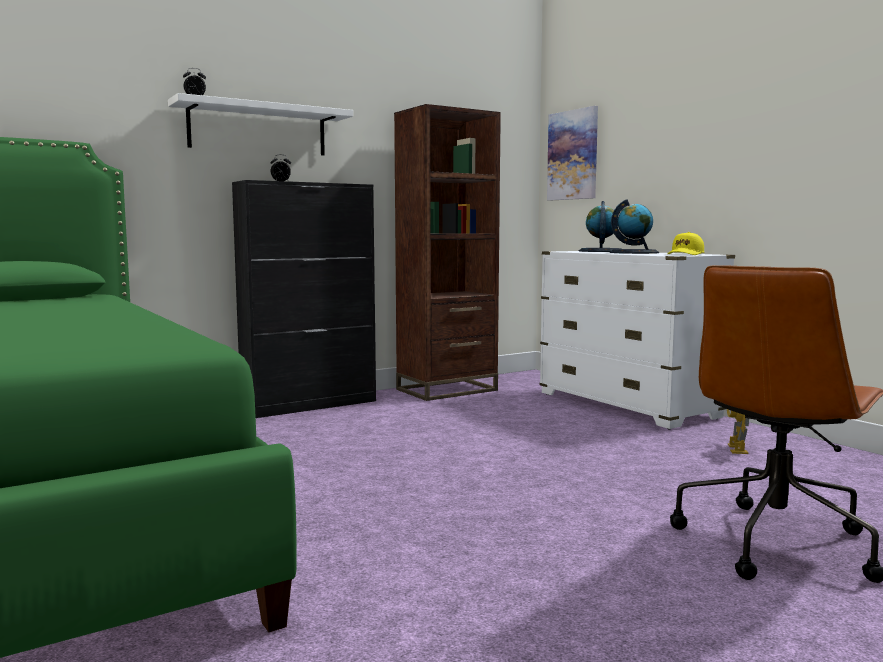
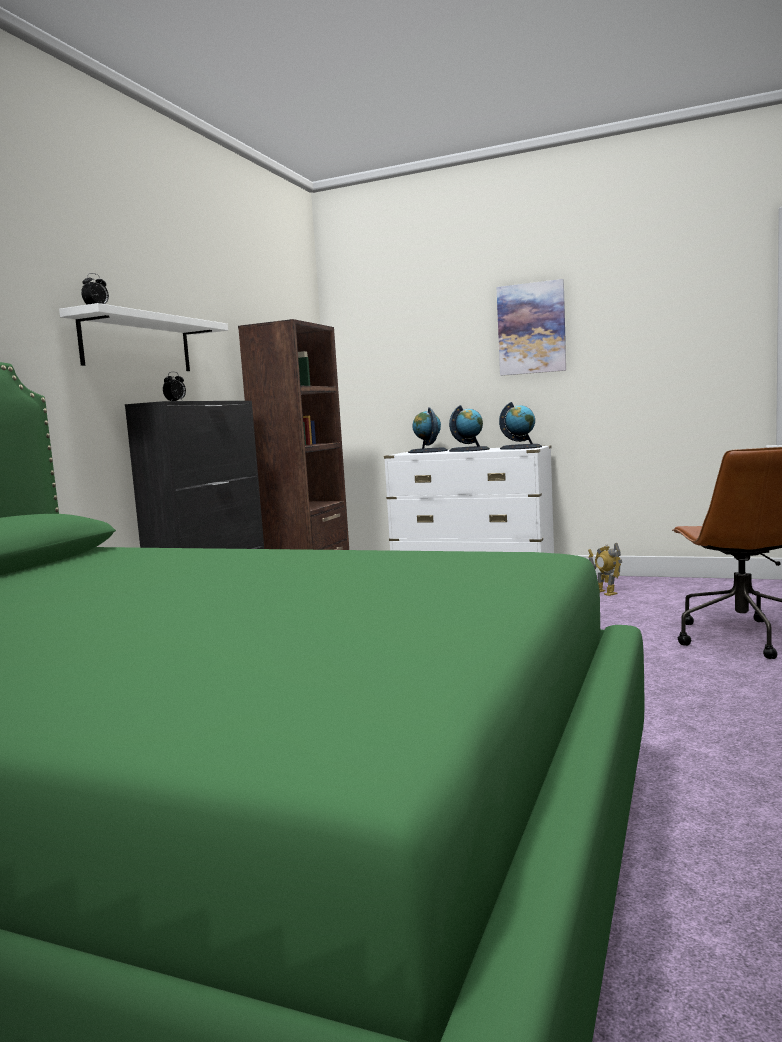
camera: 35 degrees left, 0 degrees up
picture [547,106,598,201] -> picture moved to [496,279,566,376]
yellow cap [668,232,704,255] -> globe [499,402,542,450]

